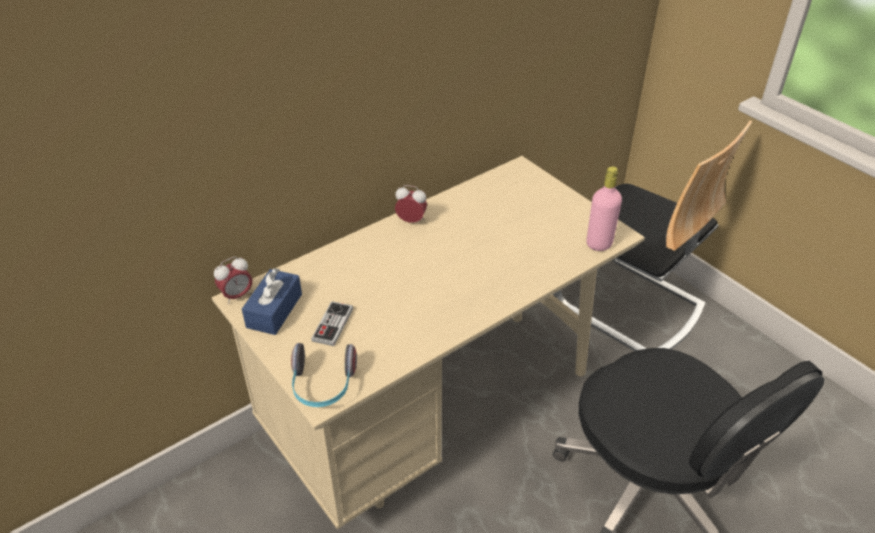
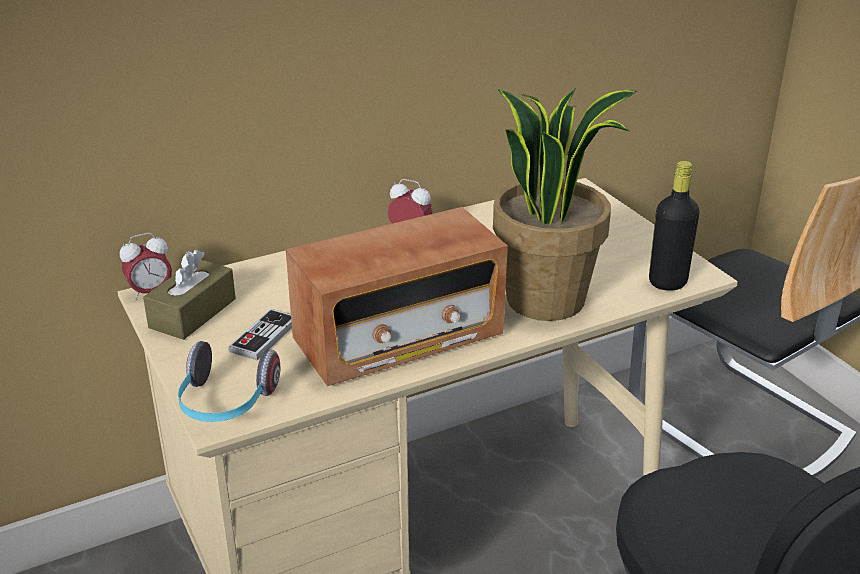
camera: 10 degrees right, 10 degrees down
blue tissue box [242,268,302,335] -> brown tissue box [143,250,236,340]
pink bottle [587,167,622,251] -> black bottle [649,161,700,291]
none -> radio [286,207,508,386]
none -> potted plant [493,87,638,321]

